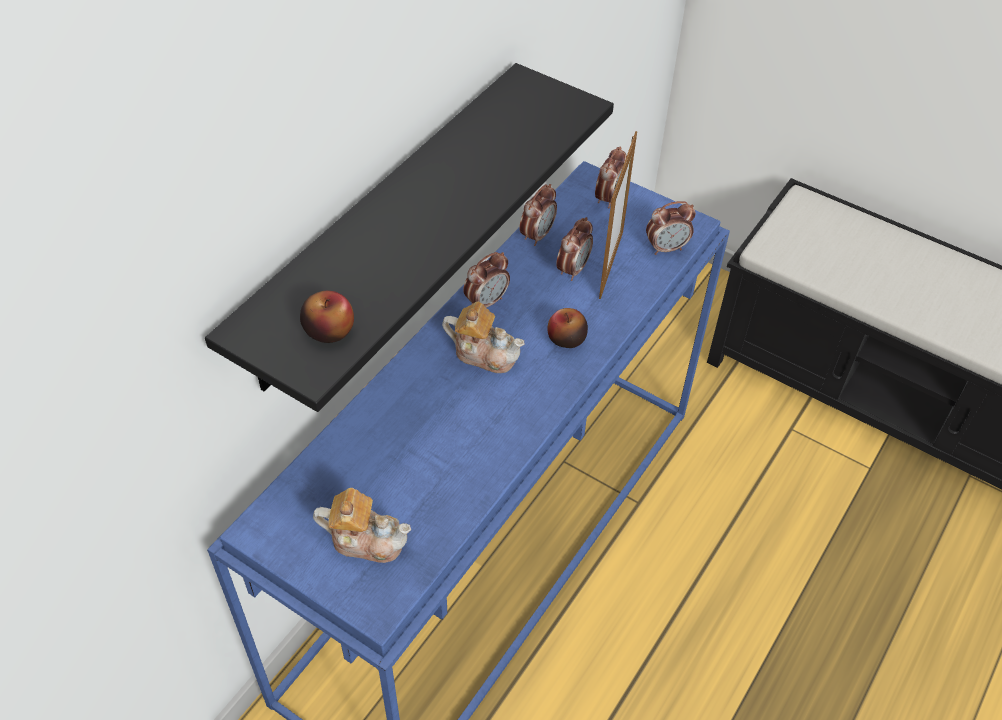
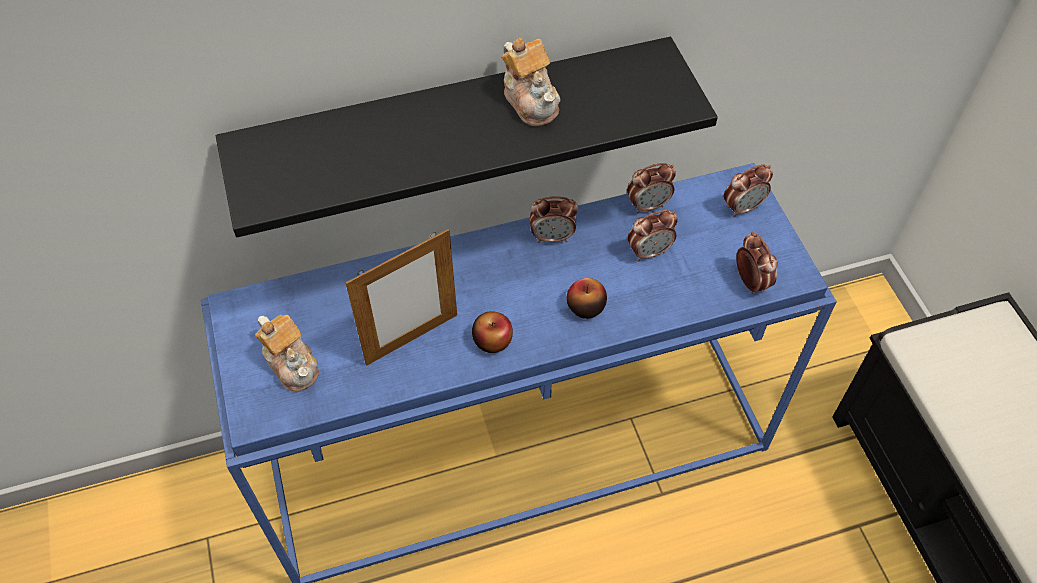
camera: 40 degrees right, 5 degrees up
apple [300,291,354,343] -> apple moved to [472,311,513,353]
teapot [442,301,525,373] -> teapot moved to [501,38,561,127]
picture frame [599,131,637,299] -> picture frame moved to [345,229,457,366]
alarm clock [646,201,696,255] -> alarm clock turned 135 degrees counterclockwise [736,232,778,294]

